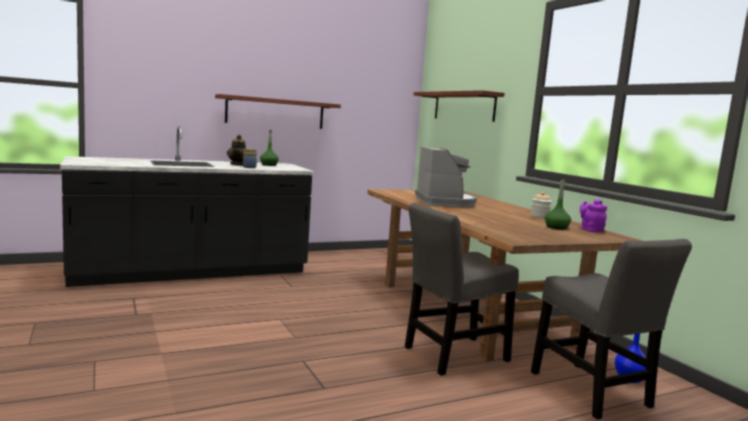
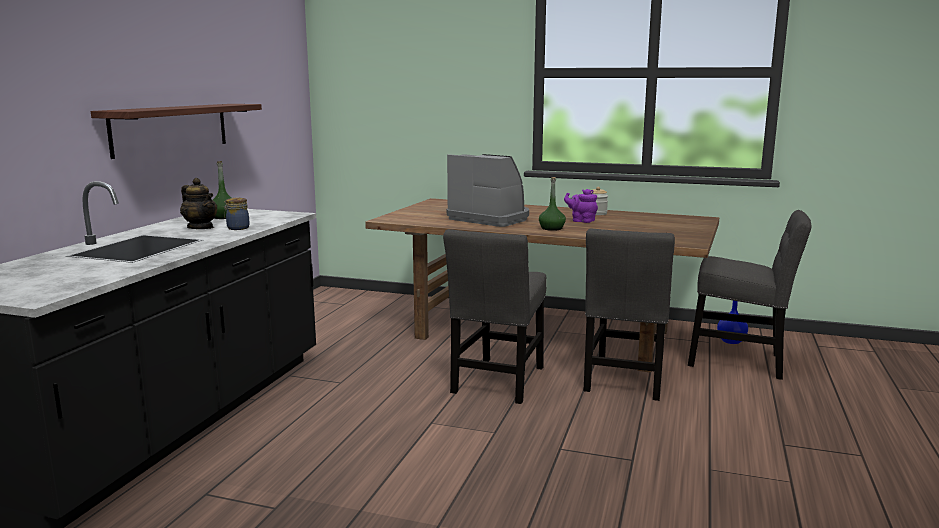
camera: 45 degrees left, 5 degrees up
shelf [413,90,504,122] -> none
green bottle [545,180,571,230] -> green bottle moved to [539,177,566,231]
purple teapot [580,199,607,232] -> purple teapot moved to [564,189,598,223]
none -> grey chair [443,229,547,404]

